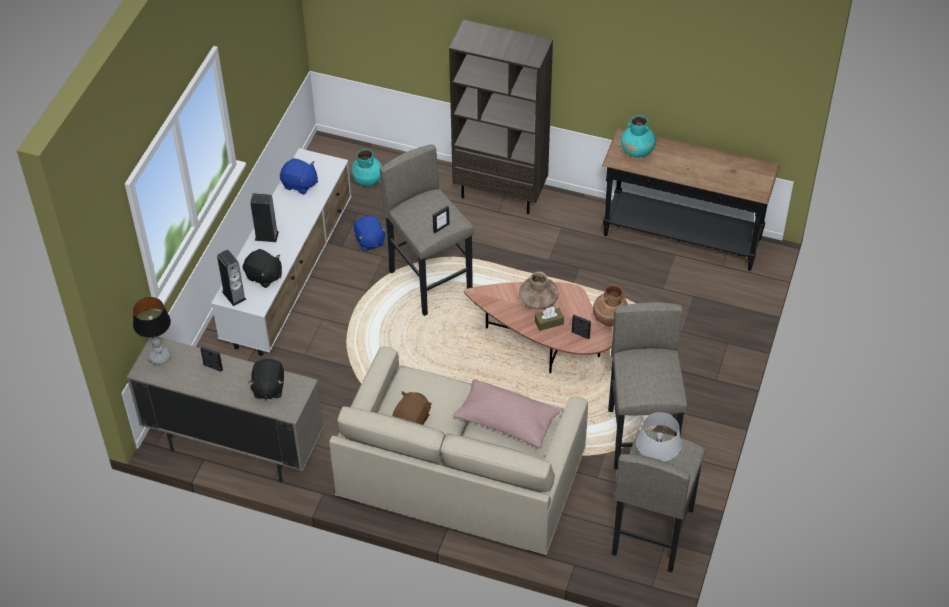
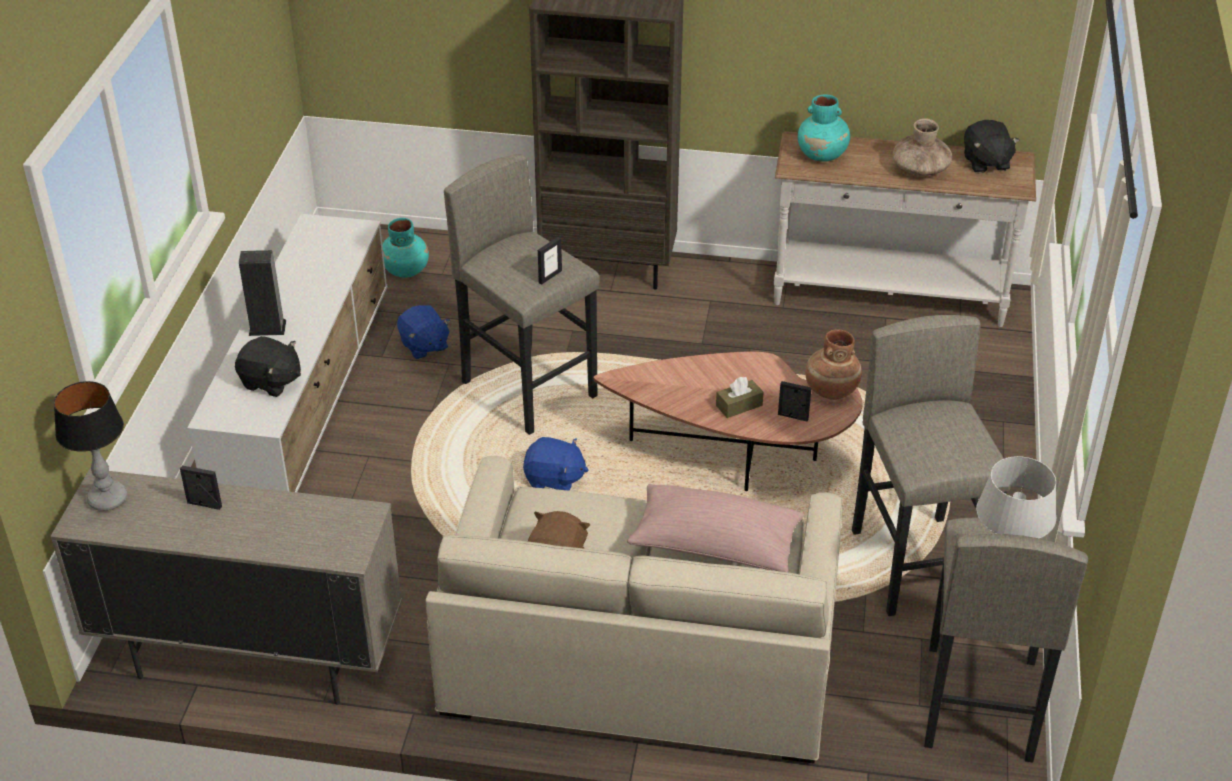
camera: 10 degrees left, 10 degrees down
speaker [217,250,247,306] -> none
black plush toy [248,359,284,400] -> black plush toy moved to [964,120,1020,173]
blue plush toy [280,158,318,194] -> blue plush toy moved to [523,437,588,491]
brown vase [519,271,559,309] -> brown vase moved to [893,118,952,176]
black console table [602,128,780,271] -> white console table [774,131,1036,327]

